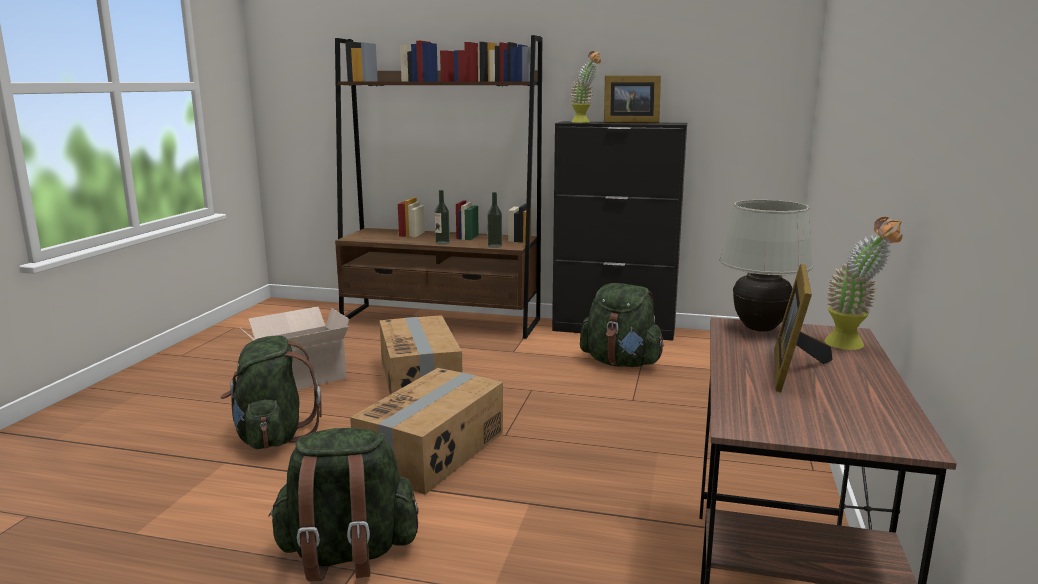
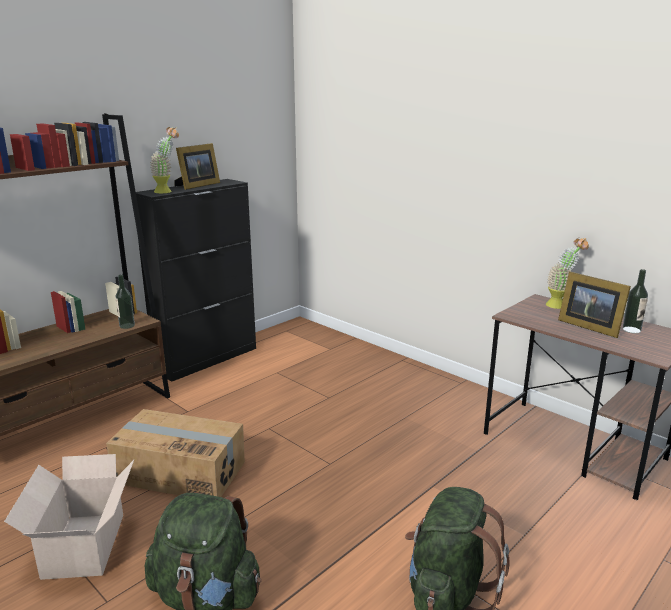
camera: 60 degrees left, 5 degrees up
cardboard box [350,368,503,495] -> none
bottle [434,190,450,245] -> bottle moved to [623,269,648,333]
green backpack [580,283,664,367] -> none
white table lamp [719,200,814,332] -> none

